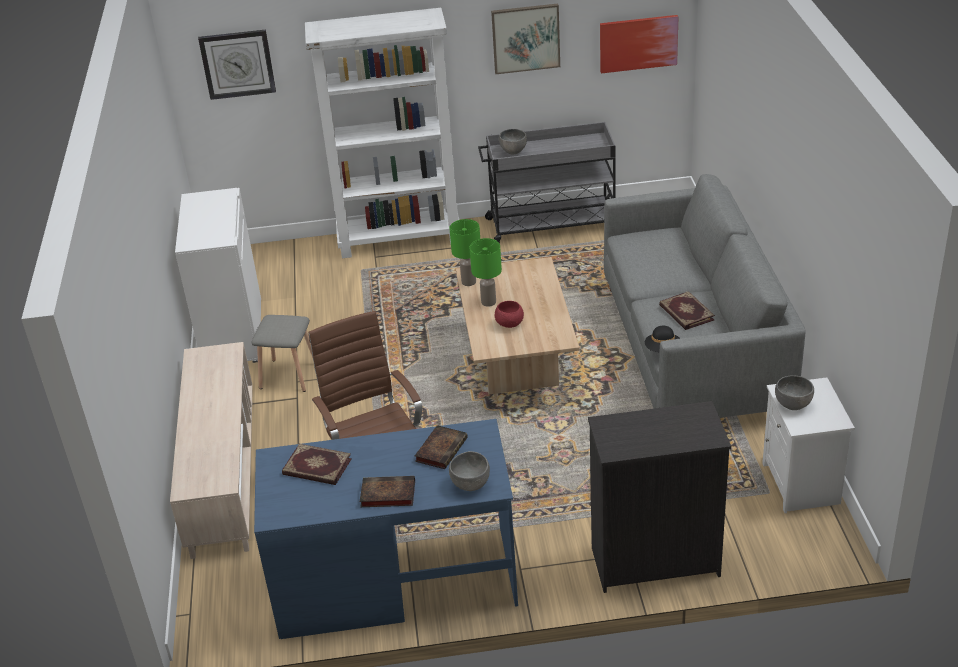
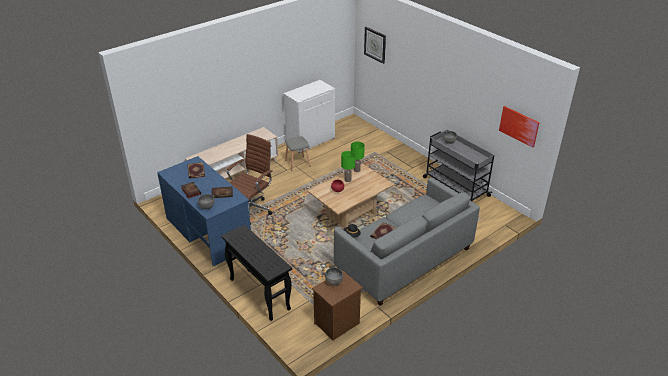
camera: 55 degrees right, 0 degrees up
white bookcase [305,8,459,258] -> none
picture [491,3,560,74] -> none
black dresser [588,401,731,593] -> black console table [221,224,292,321]
white nightstand [762,377,855,513] -> brown nightstand [312,270,363,340]

